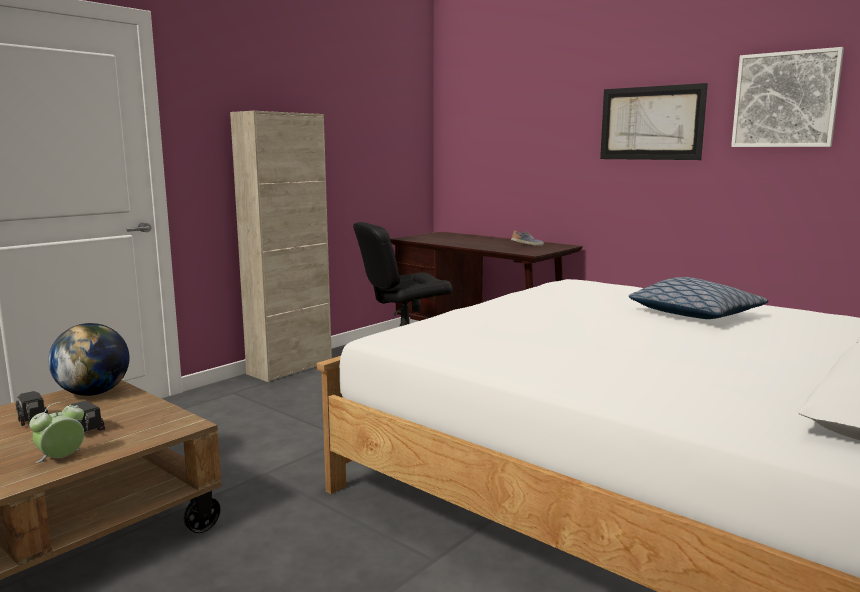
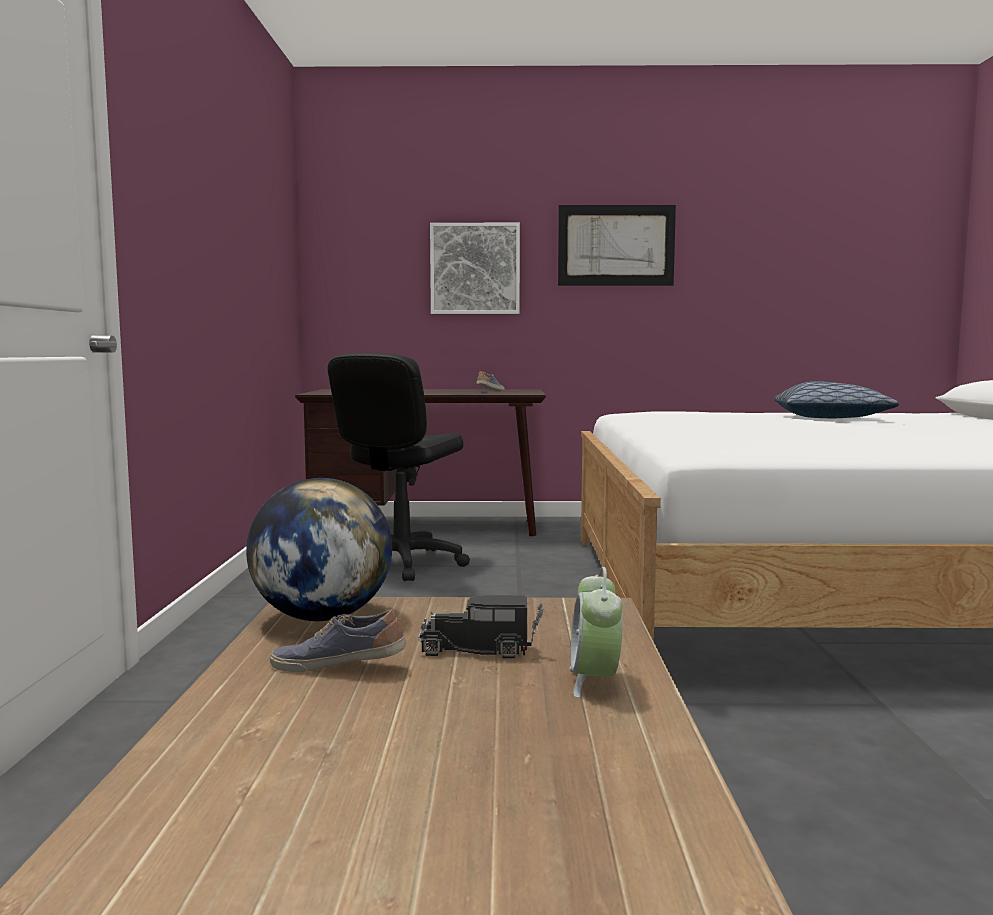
camera: 40 degrees left, 5 degrees down
toy truck [15,391,48,426] -> shoe [270,609,406,672]
beige cabinet [230,111,332,382] -> none
picture [731,47,844,147] -> picture moved to [430,223,520,314]

